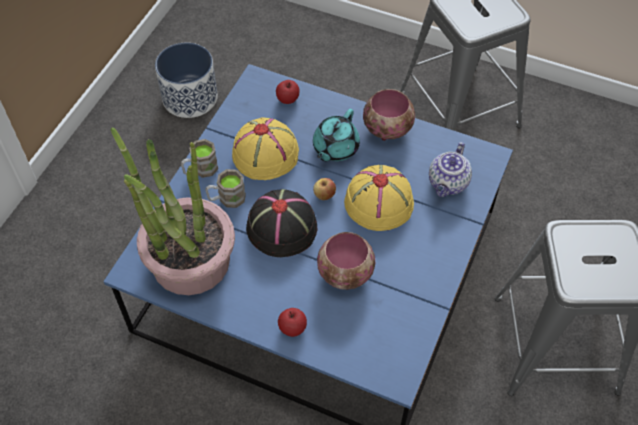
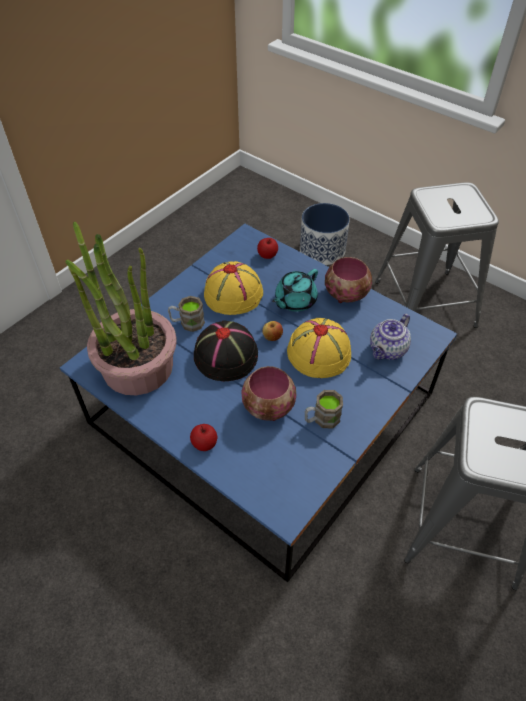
camera: 15 degrees right, 5 degrees down
planter [155,43,218,118] -> planter moved to [300,203,350,265]
brown mug [181,139,218,178] -> brown mug moved to [305,390,343,428]

